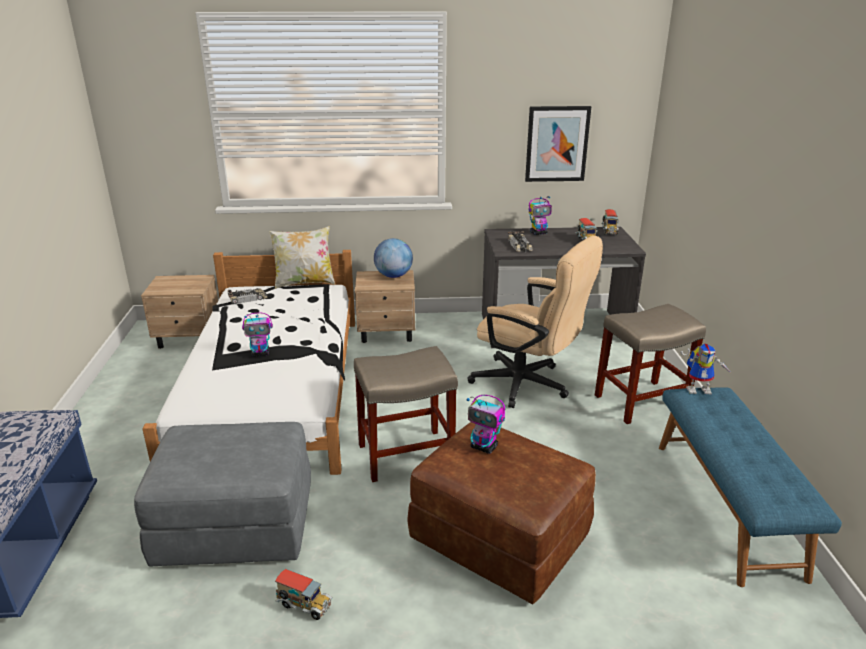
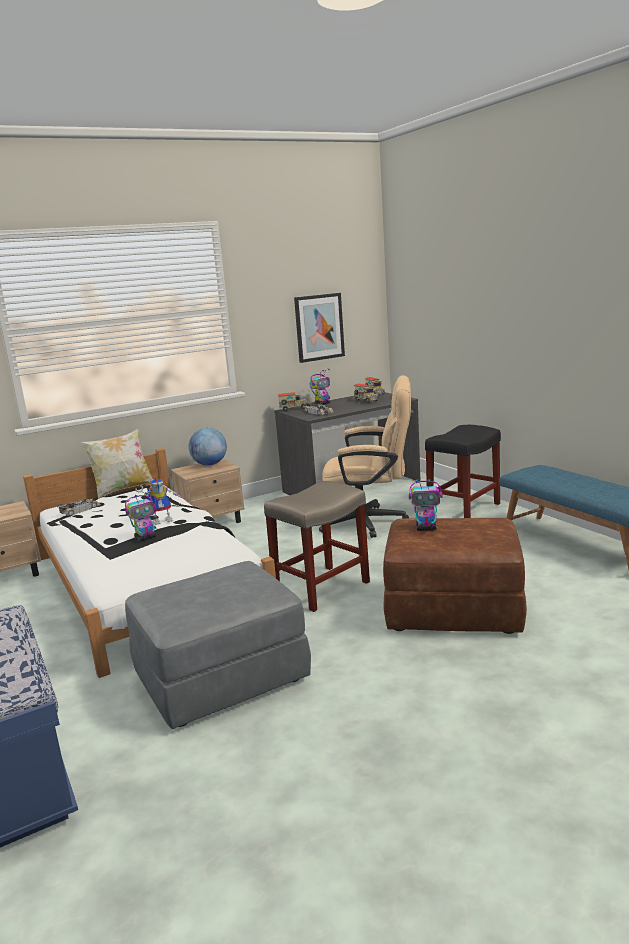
camera: 25 degrees left, 10 degrees down
toy truck [275,569,333,620] -> toy truck moved to [278,392,307,411]
beige stool [595,304,706,424] -> black stool [425,425,501,518]
toy robot [681,344,732,394] -> toy robot moved to [135,478,185,525]

